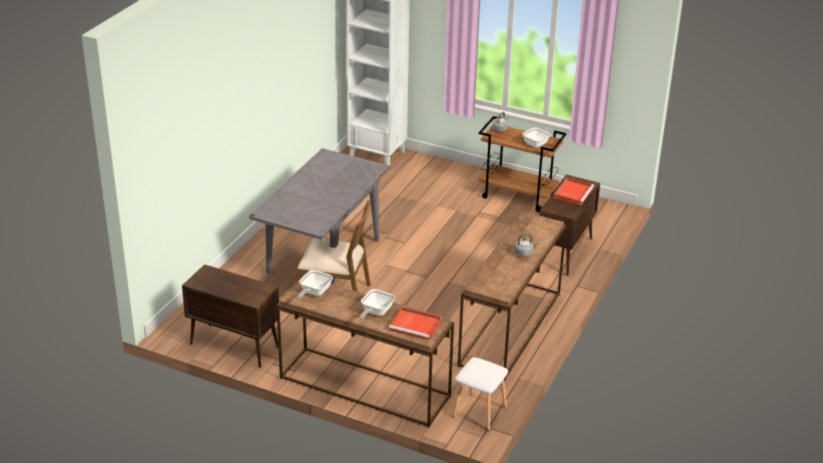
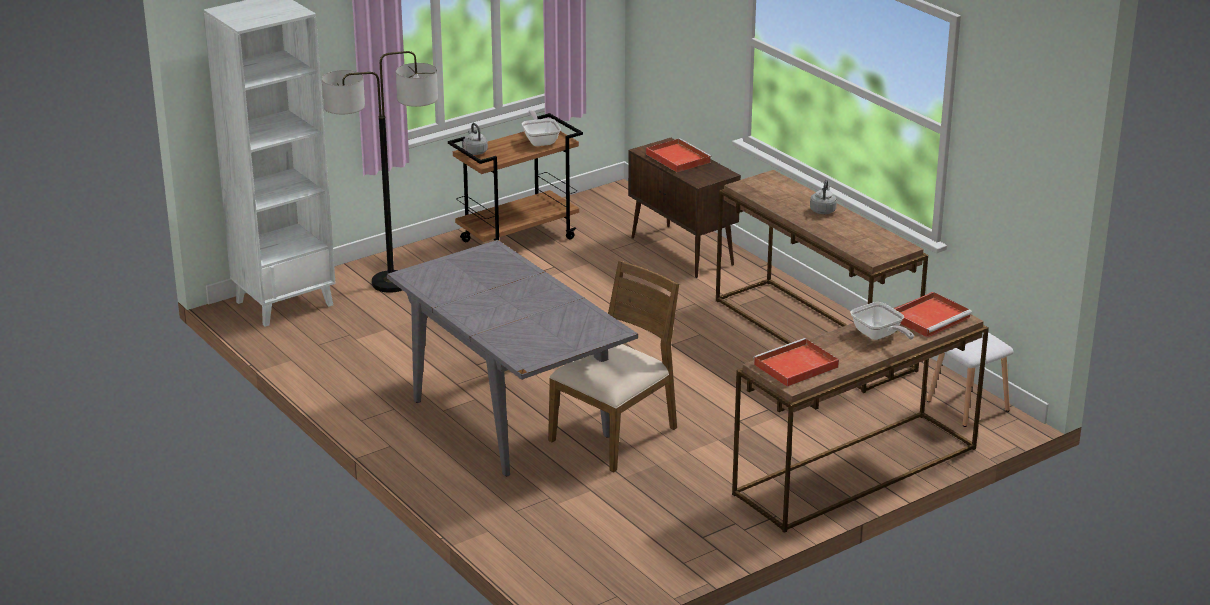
camera: 60 degrees left, 5 degrees down
brown cabinet [182,264,279,368] -> none
frying pan [297,270,333,300] -> red tray [753,338,839,387]
none -> floor lamp [322,51,438,293]

